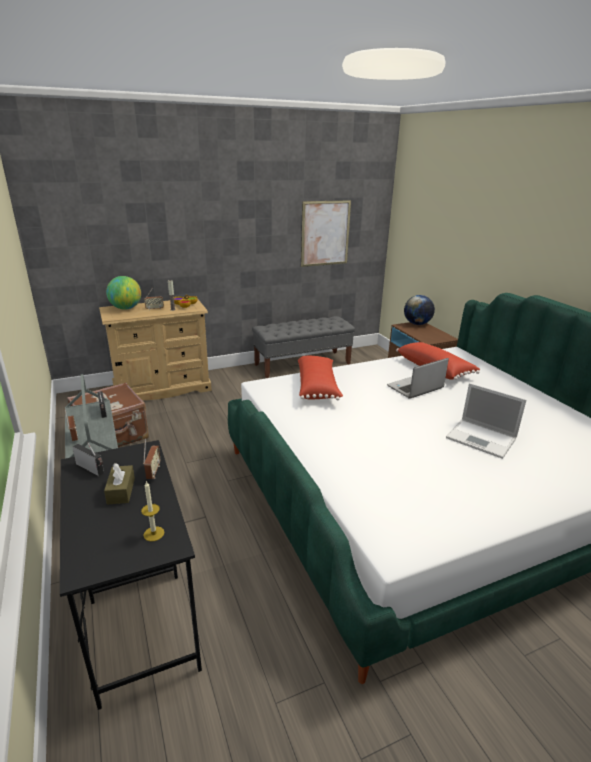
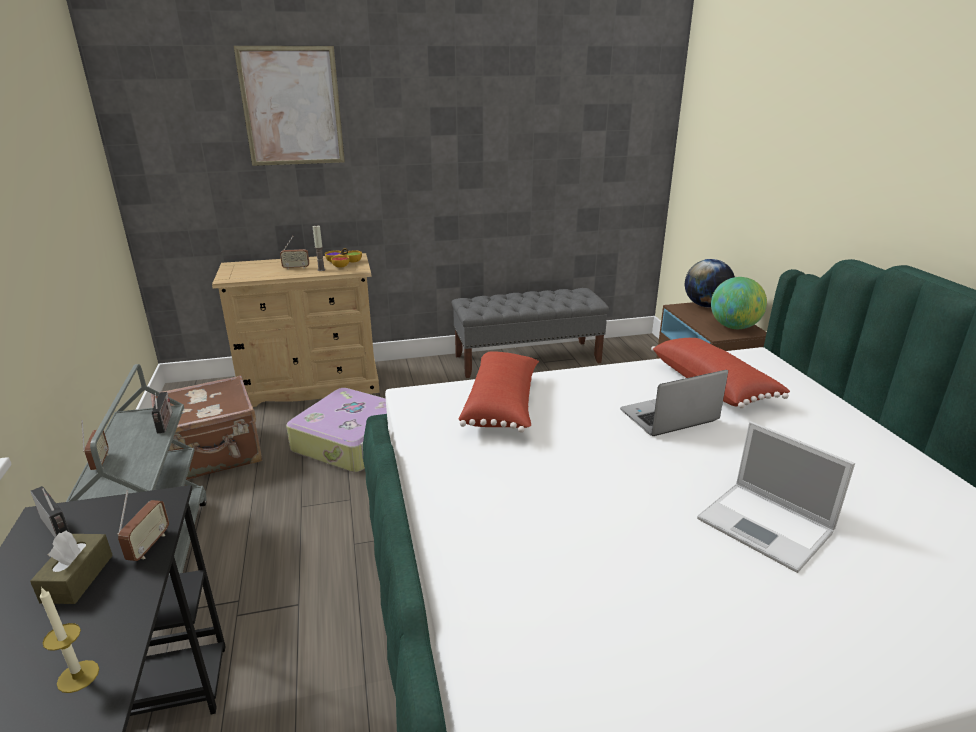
camera: 10 degrees right, 0 degrees up
globe [106,276,141,310] -> globe moved to [711,277,767,329]
picture [301,200,351,267] -> picture moved to [233,46,345,166]
none -> suitcase [286,388,387,472]

